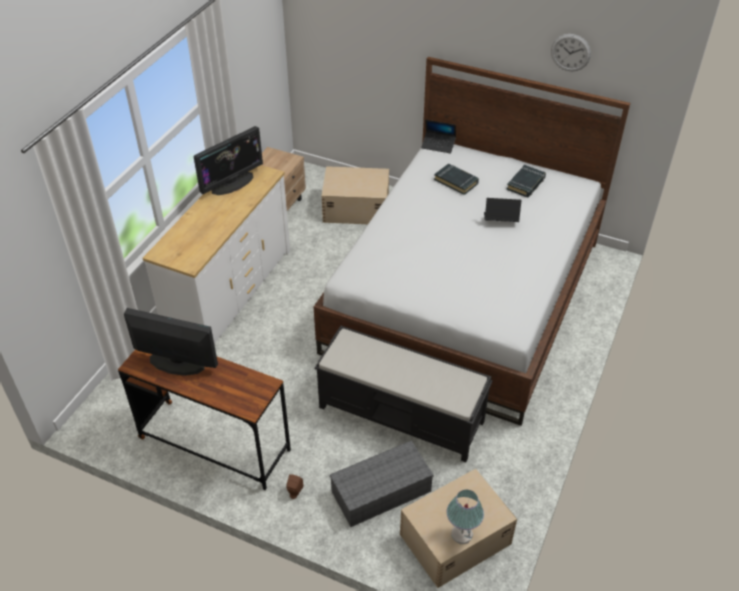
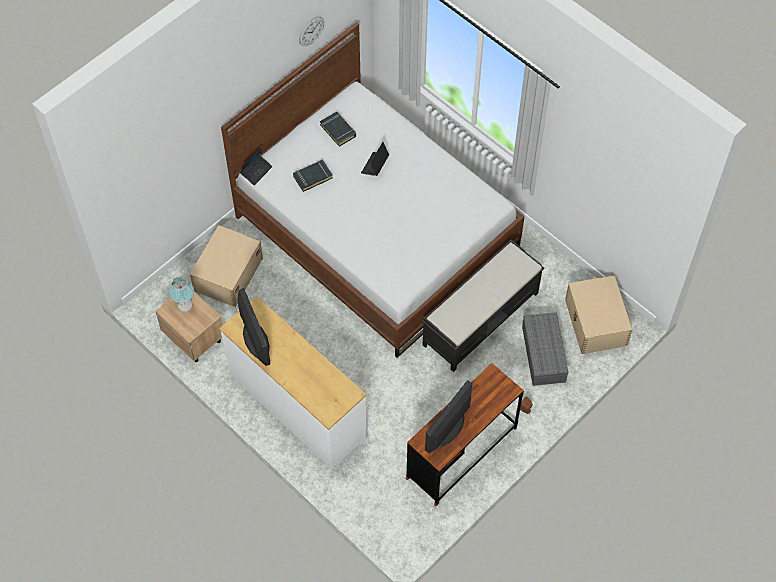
camera: 70 degrees left, 15 degrees up
table lamp [446,490,484,545] -> table lamp moved to [169,277,194,312]

